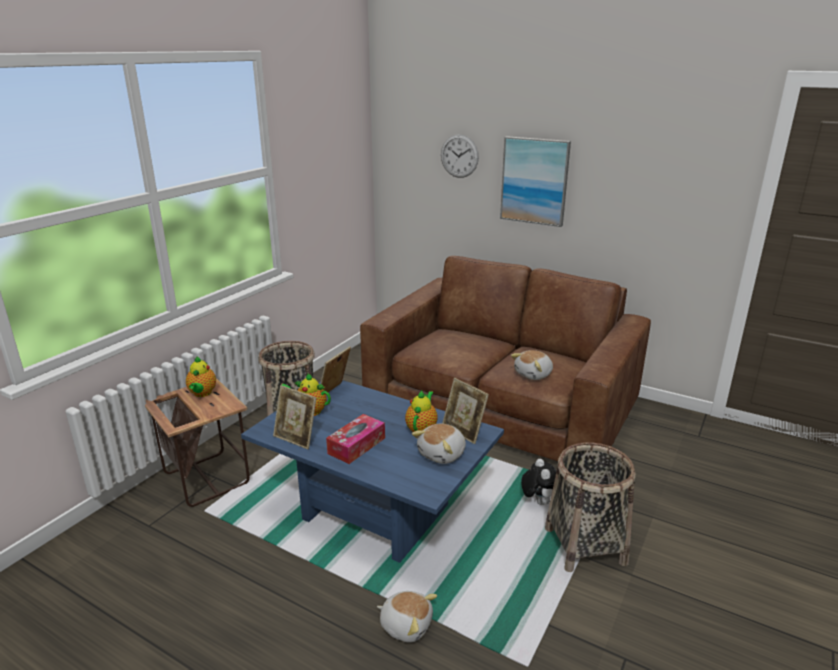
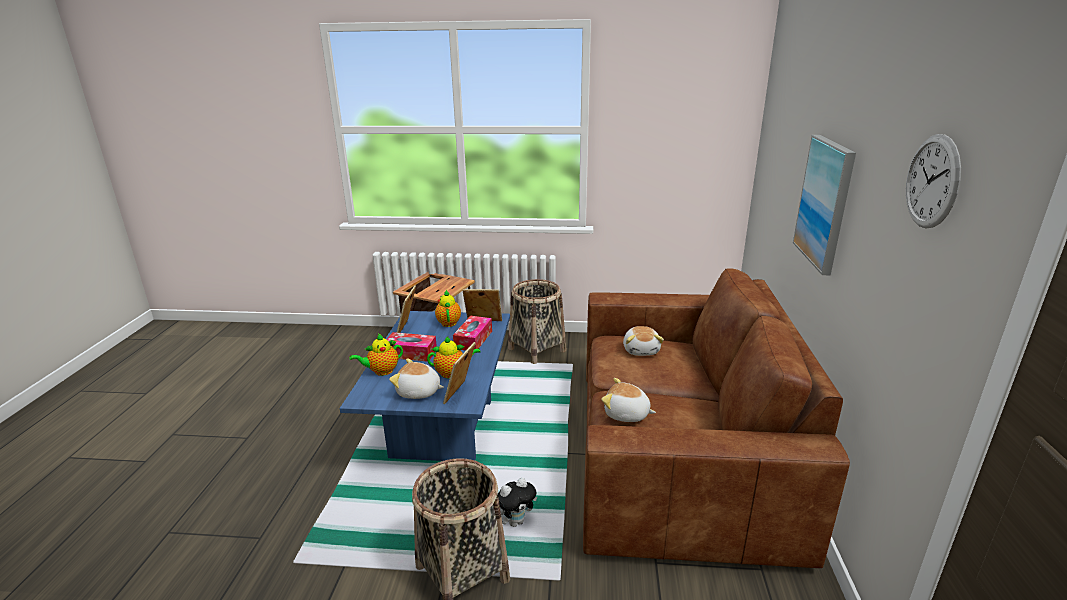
camera: 65 degrees right, 0 degrees up
teapot [186,356,216,397] -> teapot moved to [349,334,403,376]
plush toy [377,591,437,642] -> plush toy moved to [623,326,664,356]
wall clock [441,134,479,178] -> wall clock moved to [906,134,961,228]
none -> tissue box [453,316,492,350]

